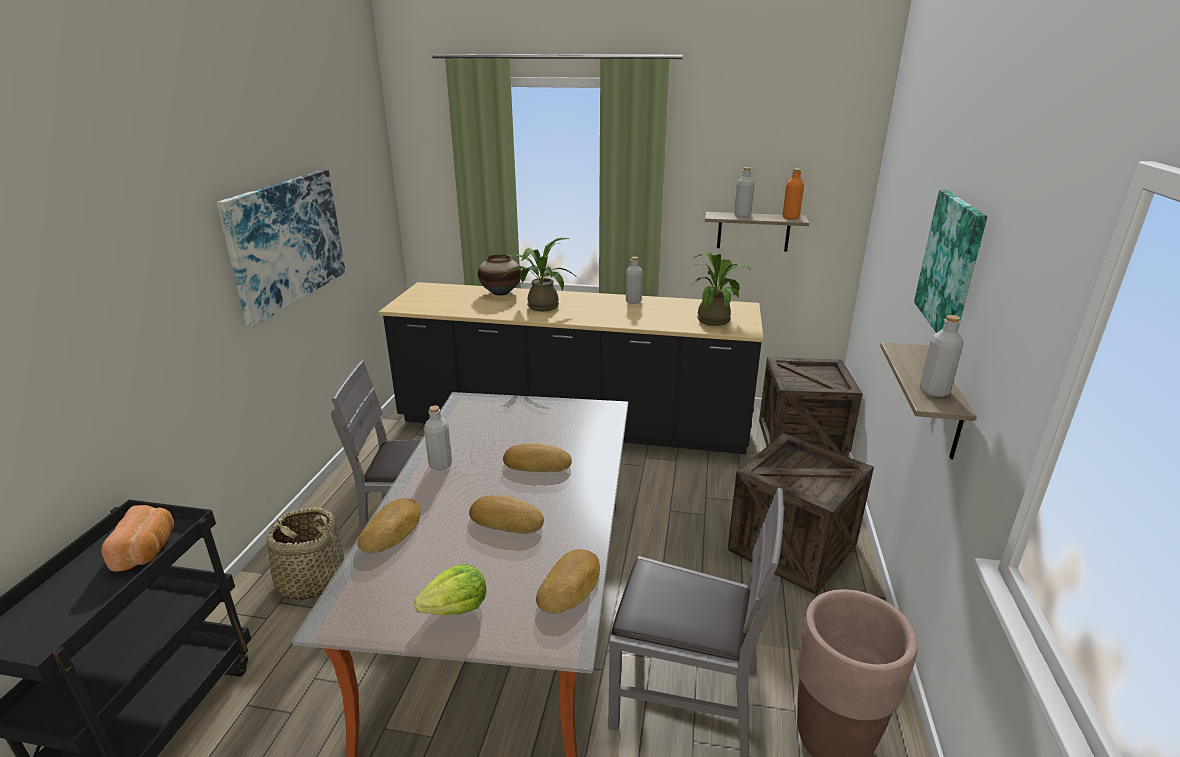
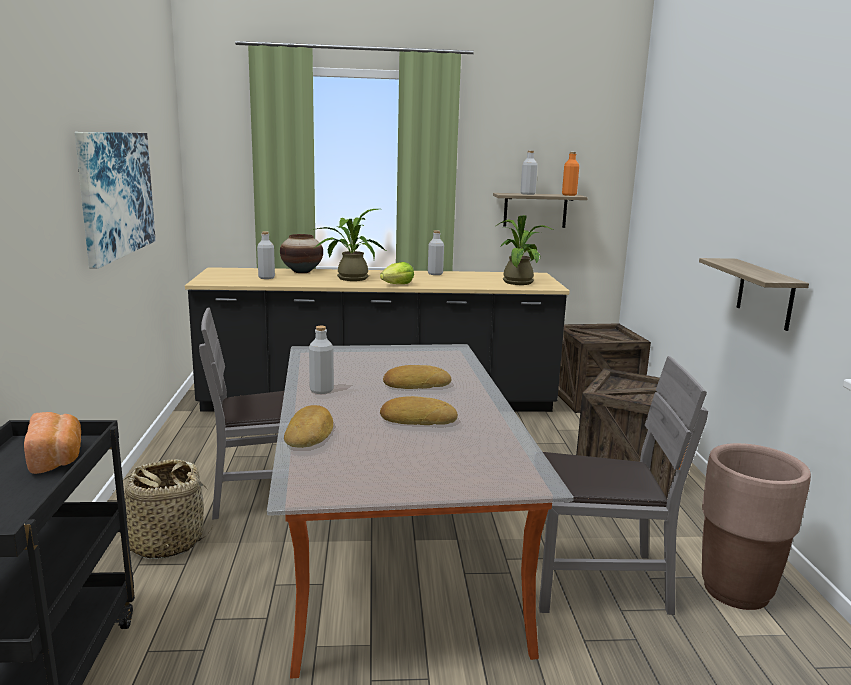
camera: 15 degrees left, 10 degrees down
lettuce [414,564,486,615] -> lettuce moved to [380,262,414,284]
bread [536,549,600,614] -> none
picture [914,190,987,333] -> none
grey bottle [920,315,963,397] -> grey bottle moved to [257,231,275,279]

